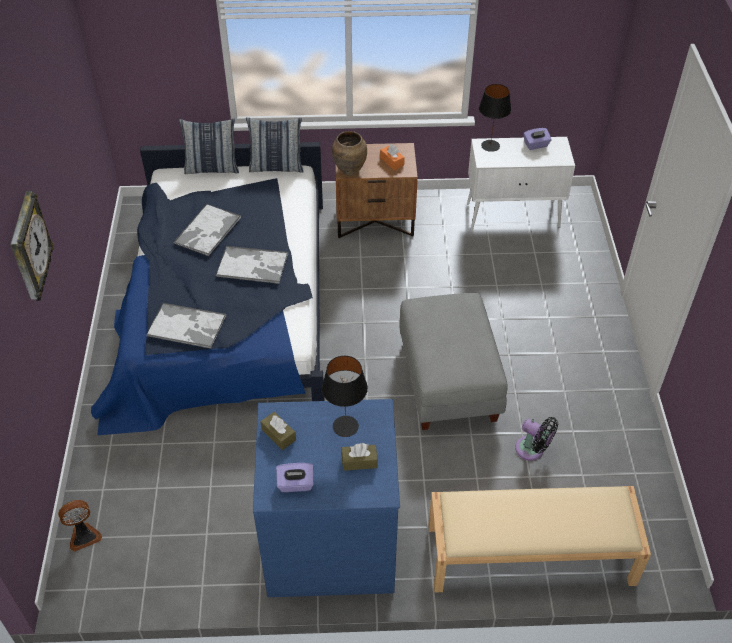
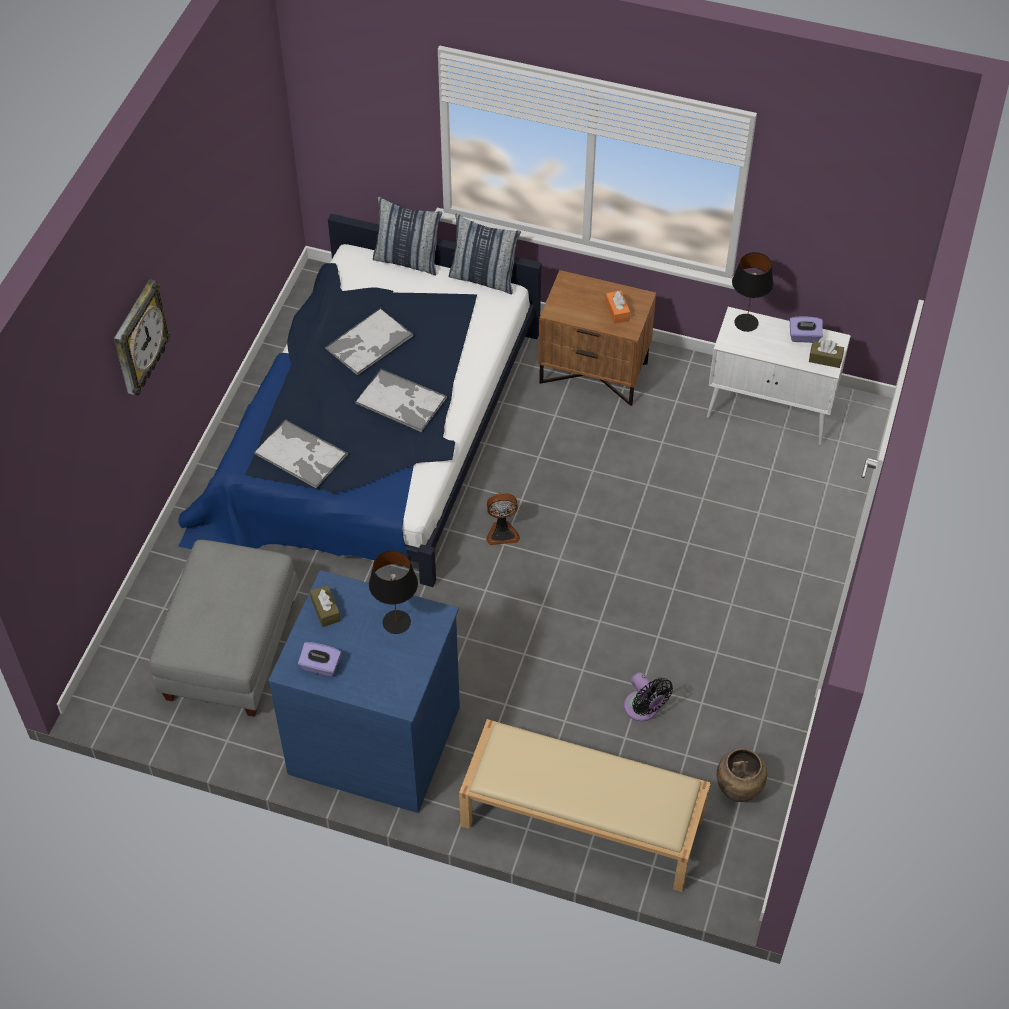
camera: 20 degrees right, 5 degrees up
fan [58,500,102,552] -> fan moved to [486,493,520,545]
brown vase [332,131,367,176] -> brown vase moved to [717,748,767,802]
brown tissue box [341,443,378,471] -> brown tissue box moved to [809,340,844,368]
grey ottoman [399,293,508,430] -> grey ottoman moved to [149,540,298,717]

